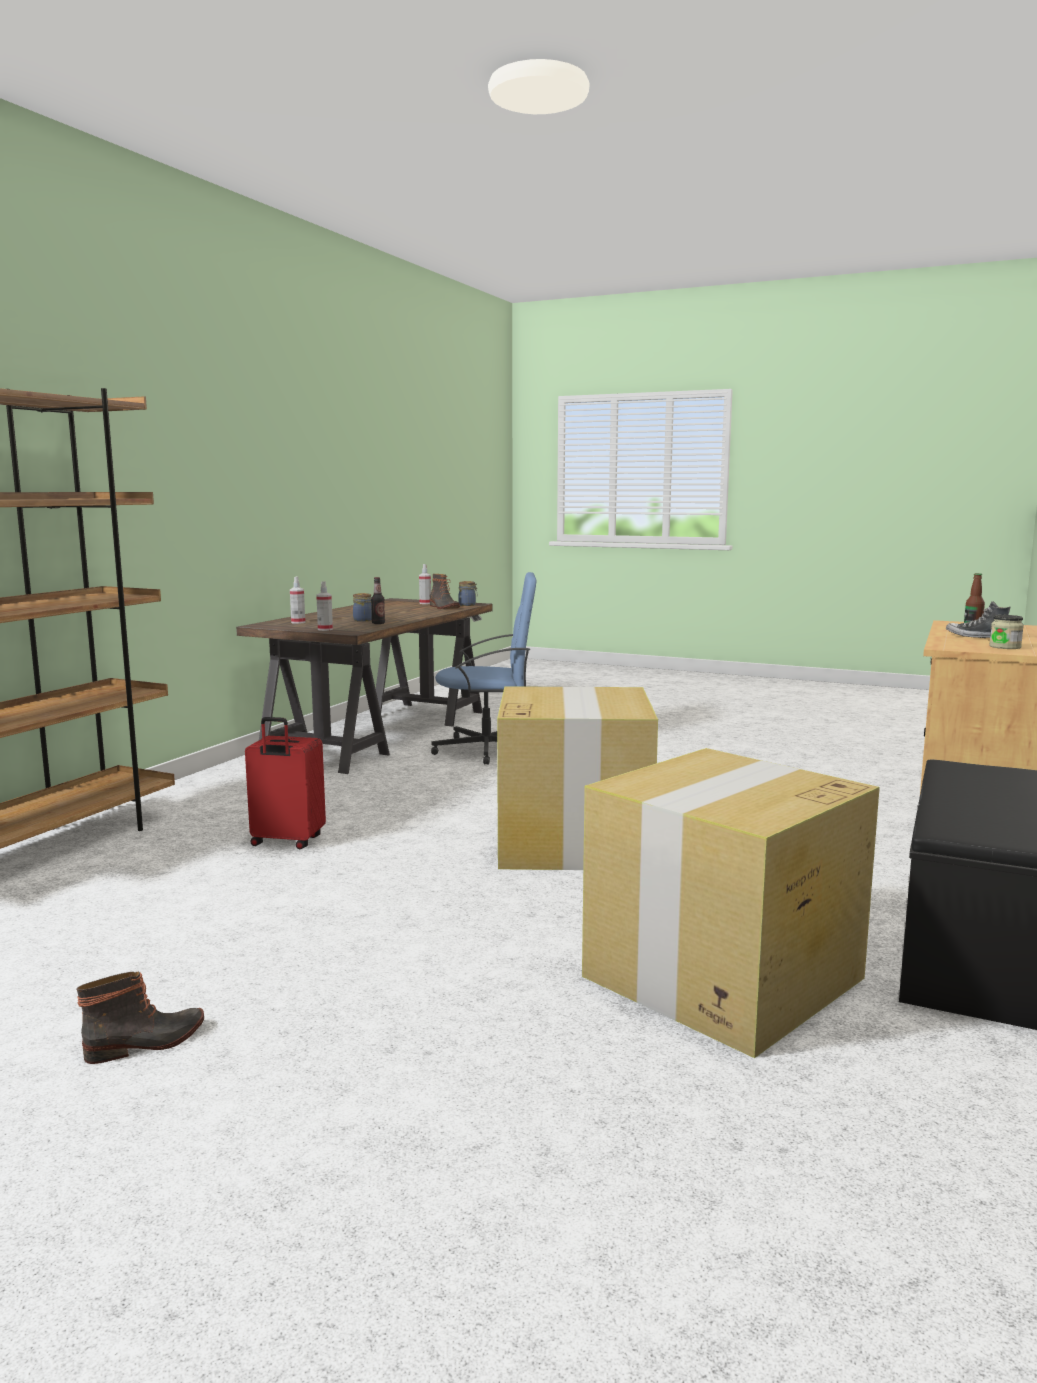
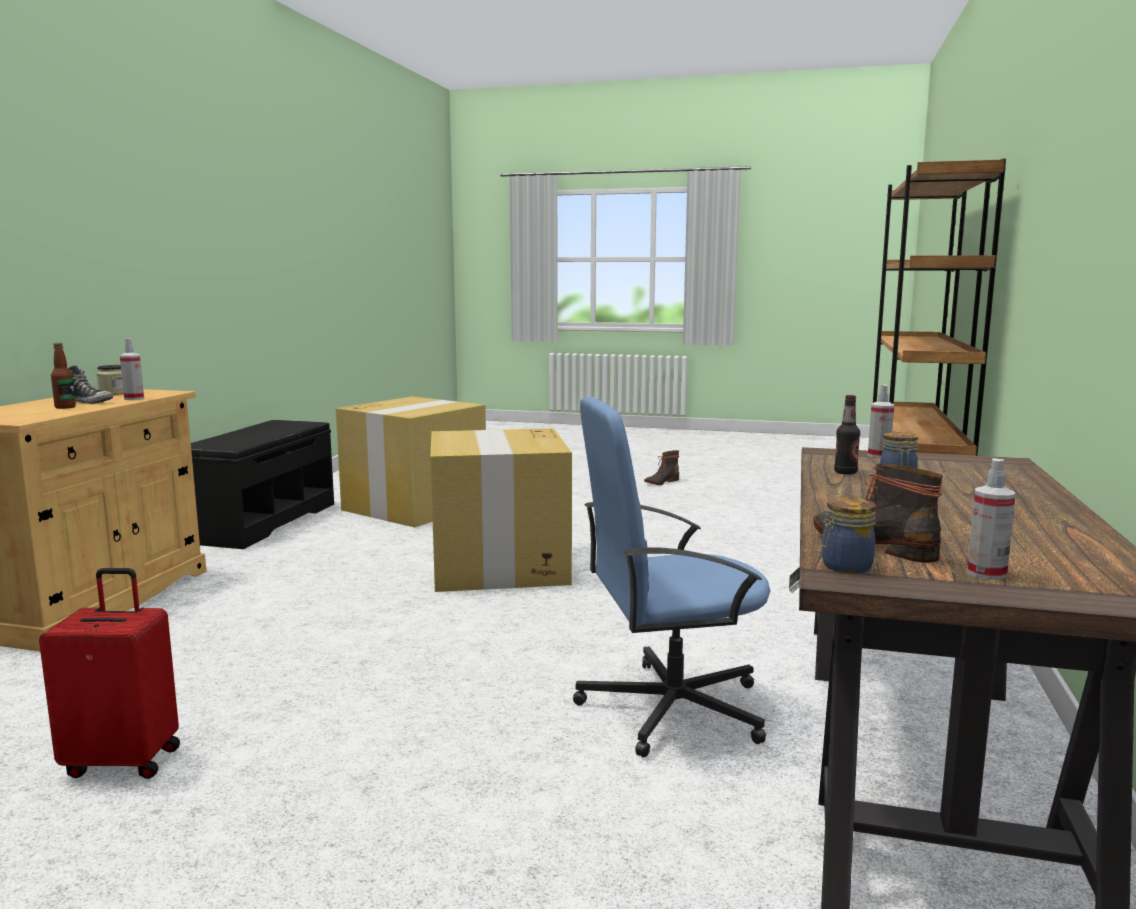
camera: 170 degrees right, 0 degrees up
red suitcase [245,717,326,849] -> red suitcase moved to [39,568,180,779]
spray bottle [290,576,305,624] -> spray bottle moved to [120,338,144,400]

